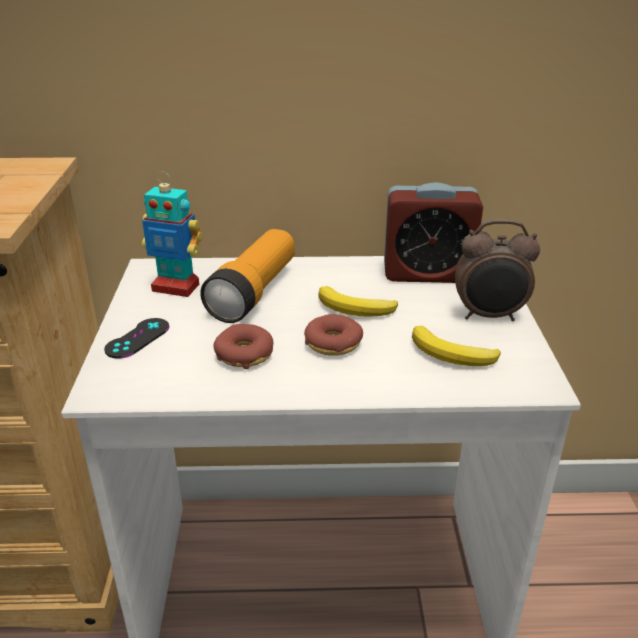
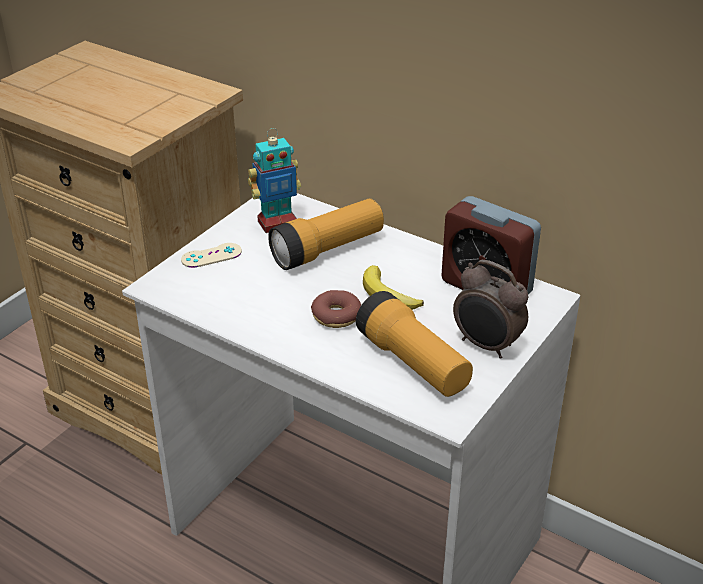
camera: 35 degrees right, 5 degrees up
black game controller [104,318,169,359] -> beige game controller [181,243,242,268]
toy robot [142,171,203,297] -> toy robot turned 75 degrees counterclockwise [248,128,301,233]
donut [214,324,273,369] -> none
banana [412,326,501,366] -> flashlight [356,291,473,397]

